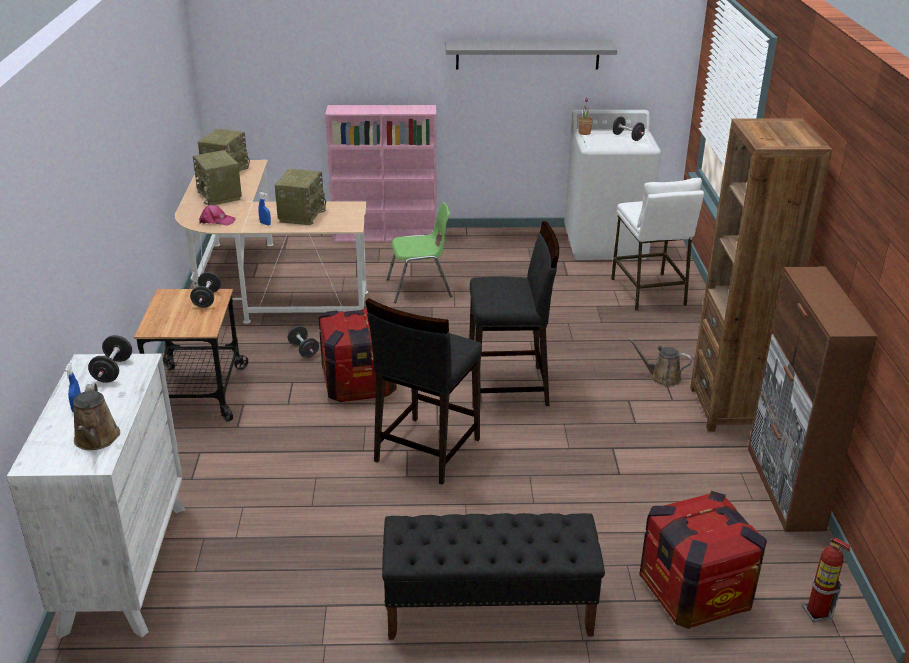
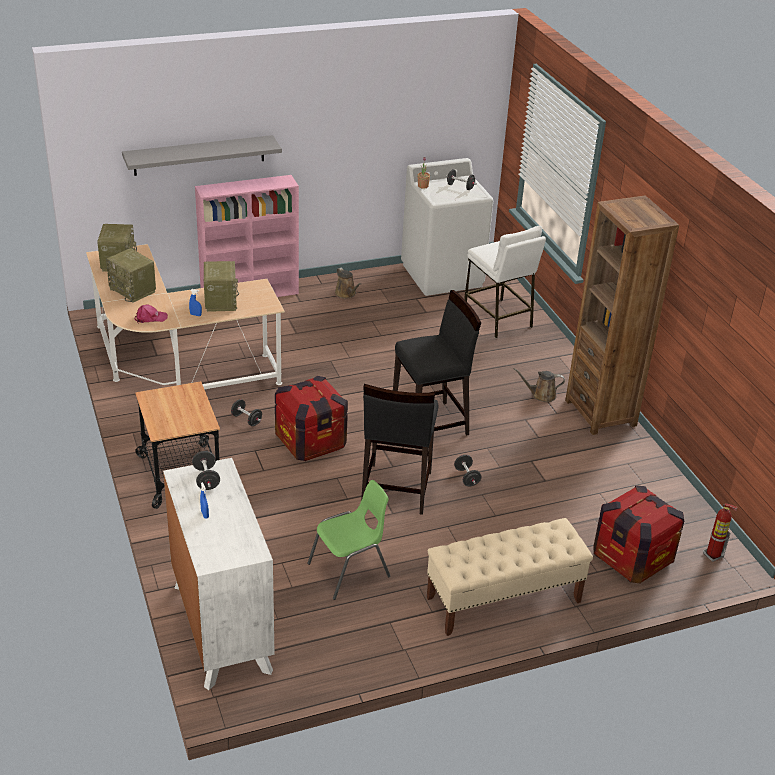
camera: 20 degrees left, 5 degrees up
brown watering can [73,383,120,450] -> brown watering can moved to [335,268,361,299]
black dumbbell [190,272,221,308] -> black dumbbell moved to [454,455,481,486]
black bench [382,513,605,640] -> beige bench [427,518,593,636]
green chair [387,202,452,303] -> green chair moved to [307,480,390,600]
grey shelf [445,40,617,70] -> grey shelf moved to [122,135,282,176]
brown cabinet [748,267,877,532] -> none

